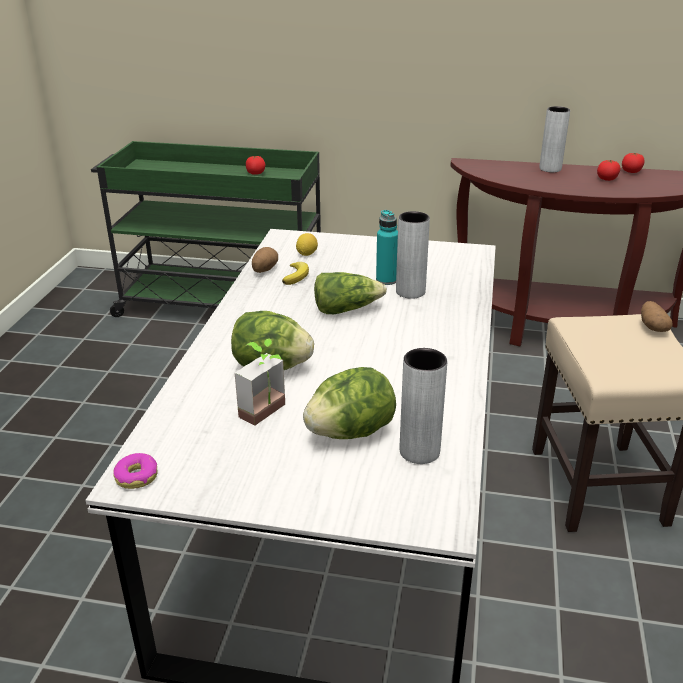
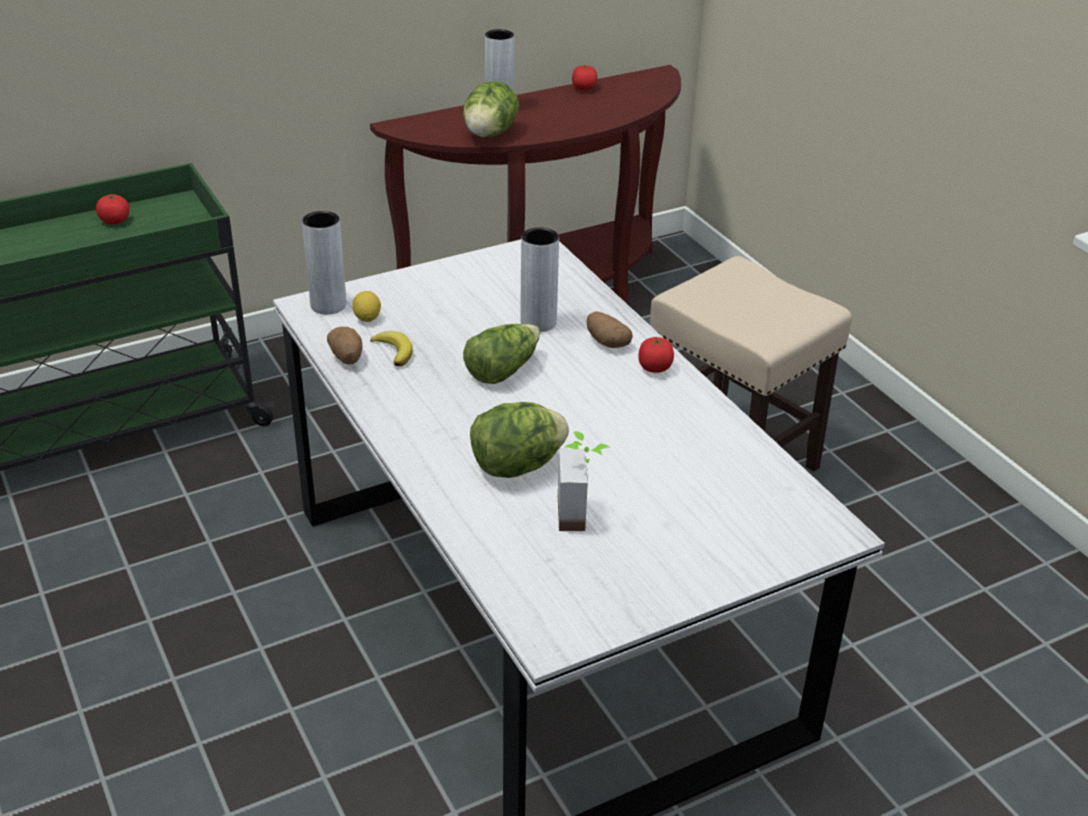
camera: 40 degrees left, 5 degrees up
donut [113,453,158,489] -> none
lettuce [303,367,396,439] -> lettuce moved to [463,81,519,137]
turquoise bottle [376,210,398,285] -> none
grey vase [400,348,447,464] -> grey vase moved to [302,211,346,314]
tomato [597,160,620,181] -> tomato moved to [638,337,674,373]
potato [641,301,673,332] -> potato moved to [587,311,633,348]

